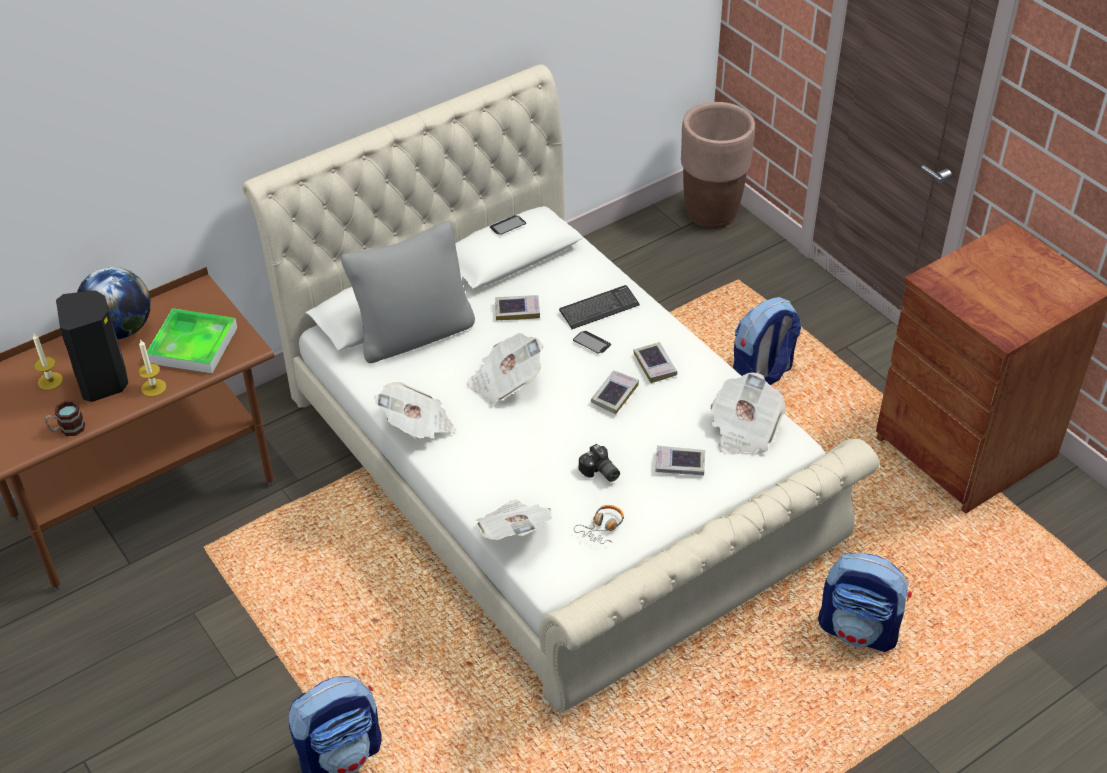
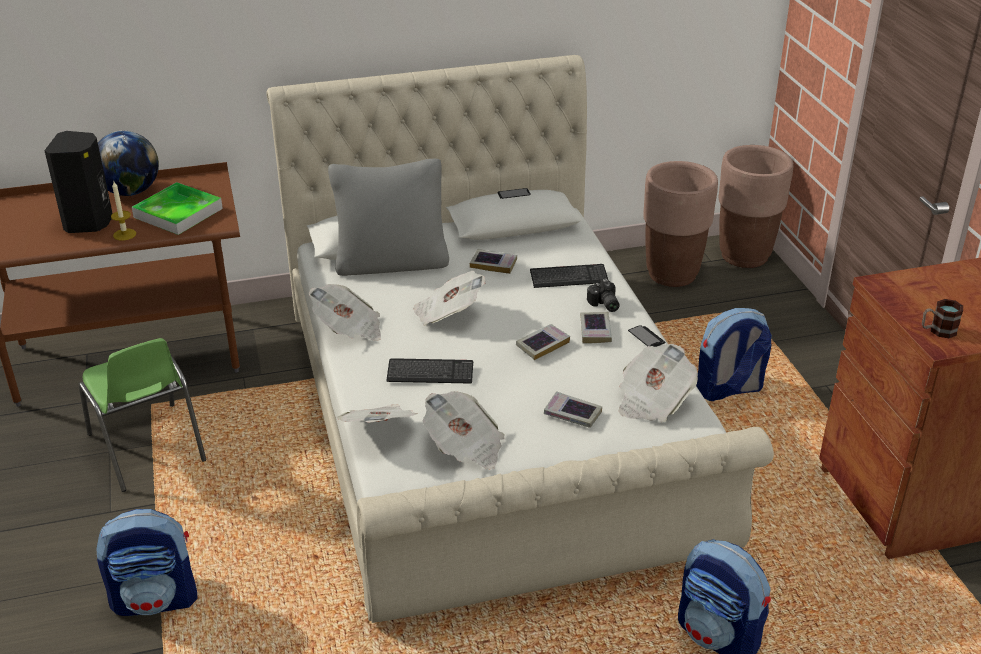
camera: 20 degrees right, 10 degrees down
candle [33,333,63,390] -> none
mug [45,400,85,436] -> mug moved to [922,299,963,338]
phone [573,331,611,354] -> phone moved to [628,325,666,347]
headphones [574,505,624,544] -> newspaper [423,391,504,469]
camera [579,444,620,482] -> camera moved to [587,279,619,312]
none -> green chair [78,338,206,492]
none -> keyboard [387,358,473,384]
none -> brown planter [643,161,718,287]

